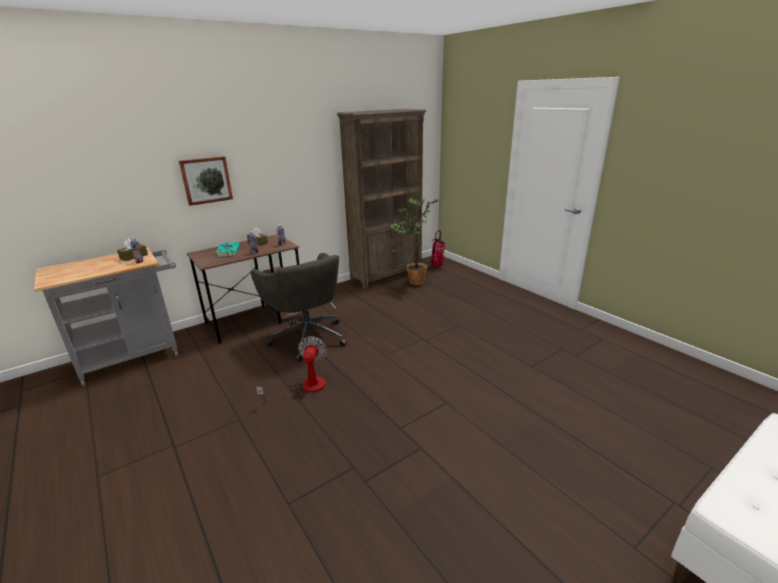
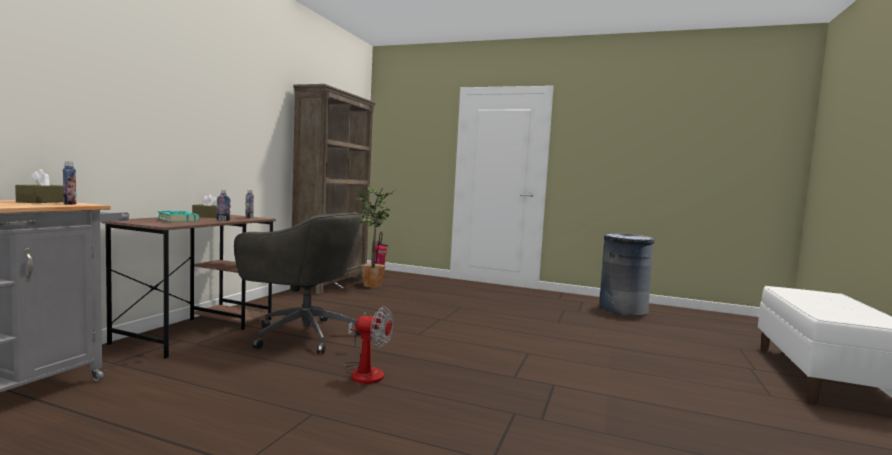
camera: 35 degrees left, 20 degrees down
picture [179,156,233,206] -> none
fan [256,336,327,402] -> fan turned 135 degrees clockwise [343,307,393,384]
none -> grey trash can [599,234,654,316]

